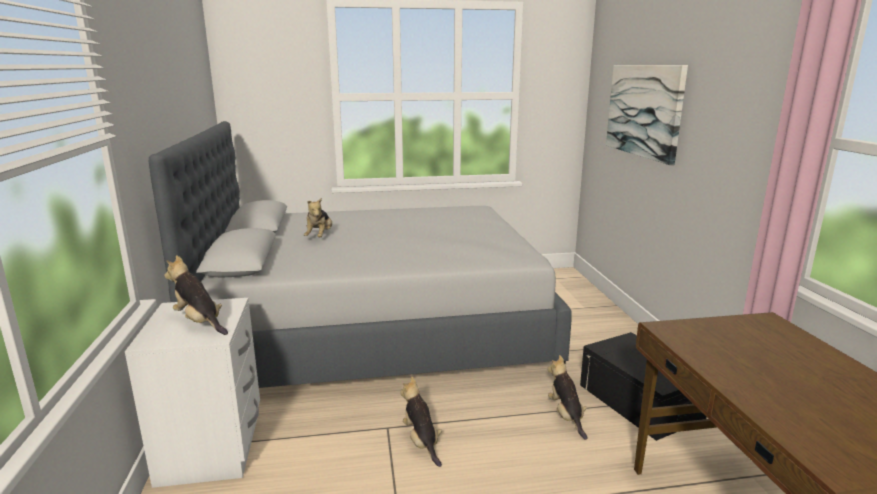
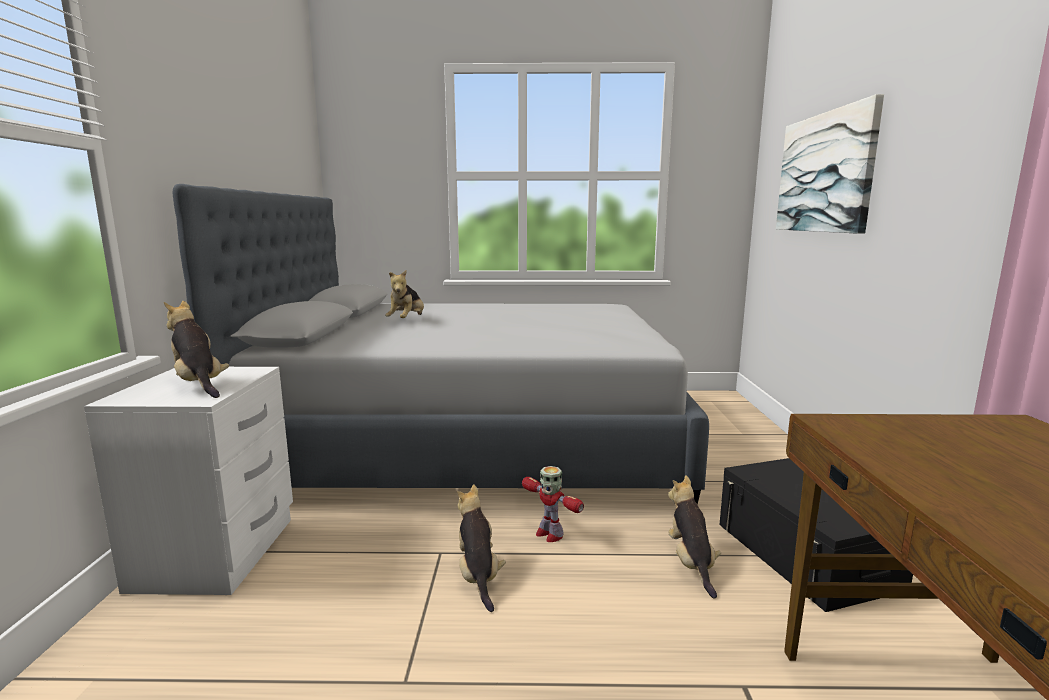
camera: 10 degrees right, 5 degrees down
none -> toy robot [522,466,584,542]

